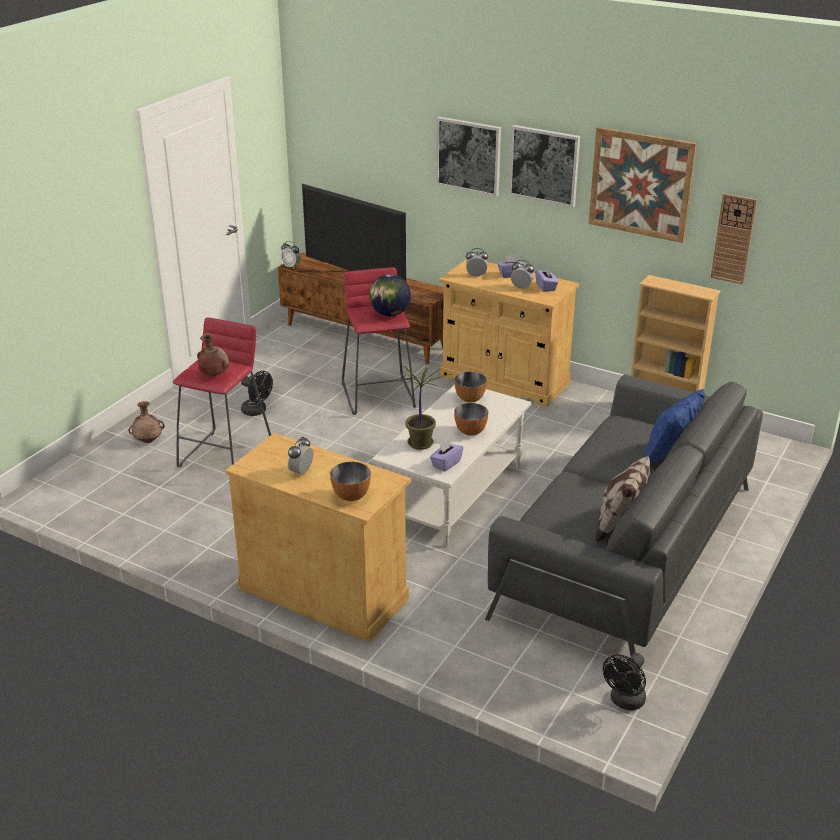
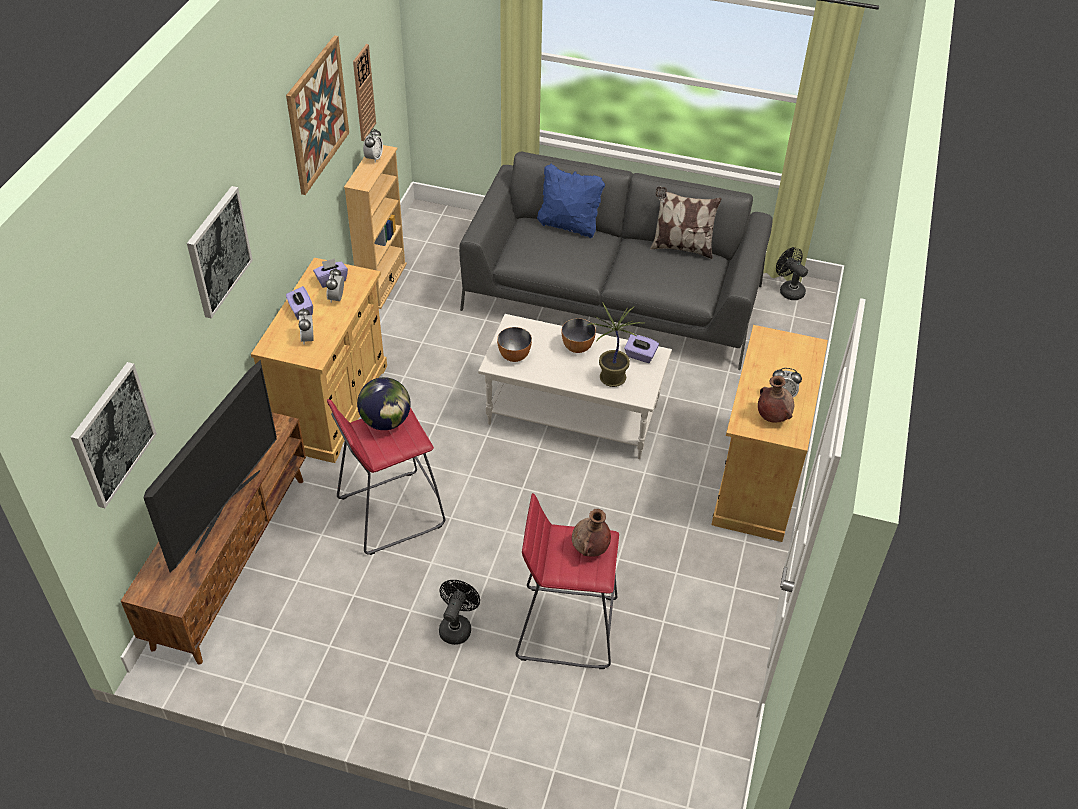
camera: 105 degrees left, 15 degrees up
brown vase [128,401,164,443] -> brown vase moved to [758,376,794,423]
alarm clock [281,241,301,268] -> alarm clock moved to [363,128,383,163]
bowl [330,462,371,501] -> none
picture [509,125,580,208] -> picture moved to [71,362,157,508]
black fan [603,653,646,711] -> black fan turned 150 degrees counterclockwise [776,247,808,300]

